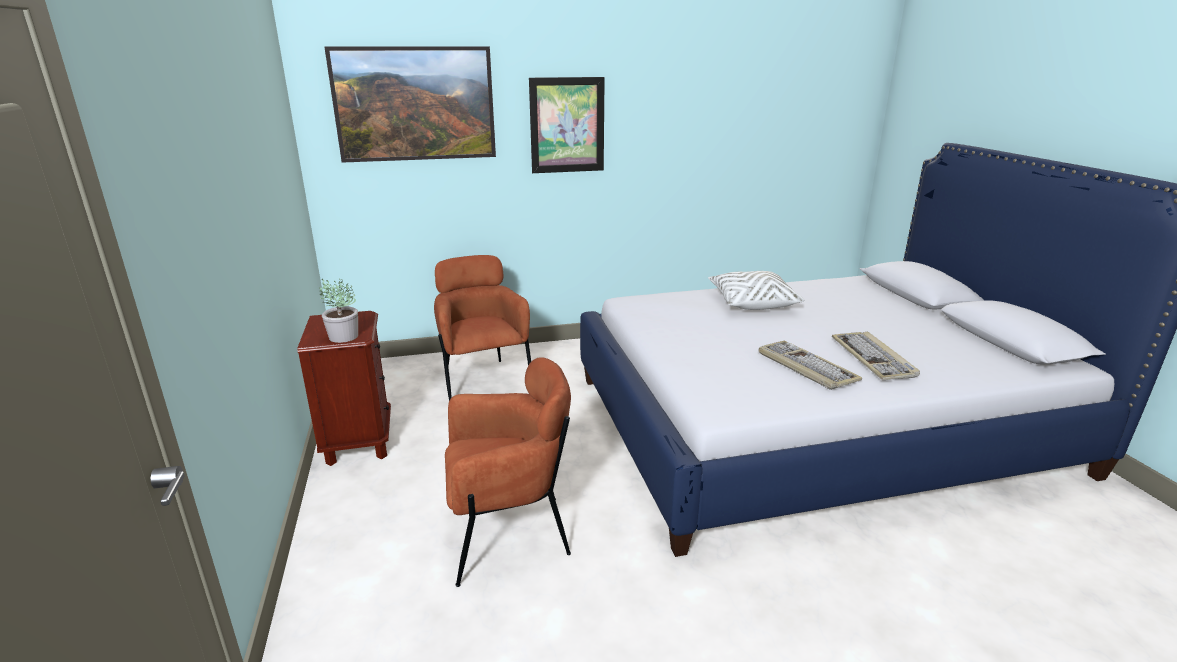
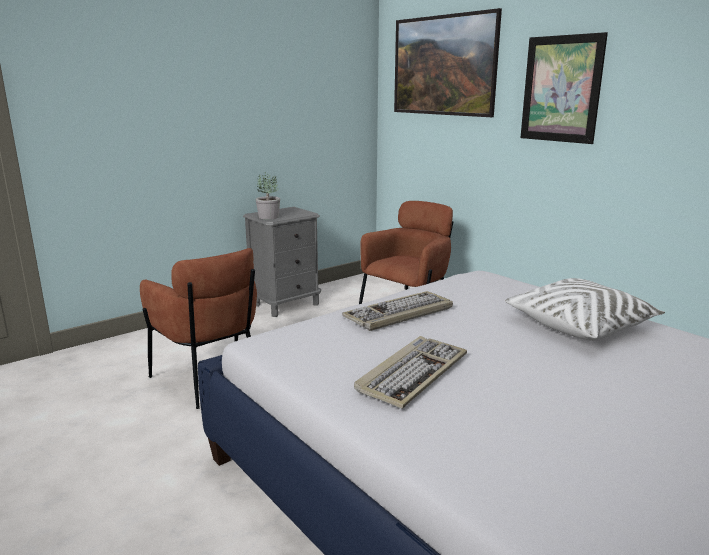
camera: 65 degrees right, 5 degrees down
brown nightstand [297,311,391,466] -> grey nightstand [243,207,321,317]
keyboard [832,331,920,380] -> keyboard moved to [342,291,453,331]

